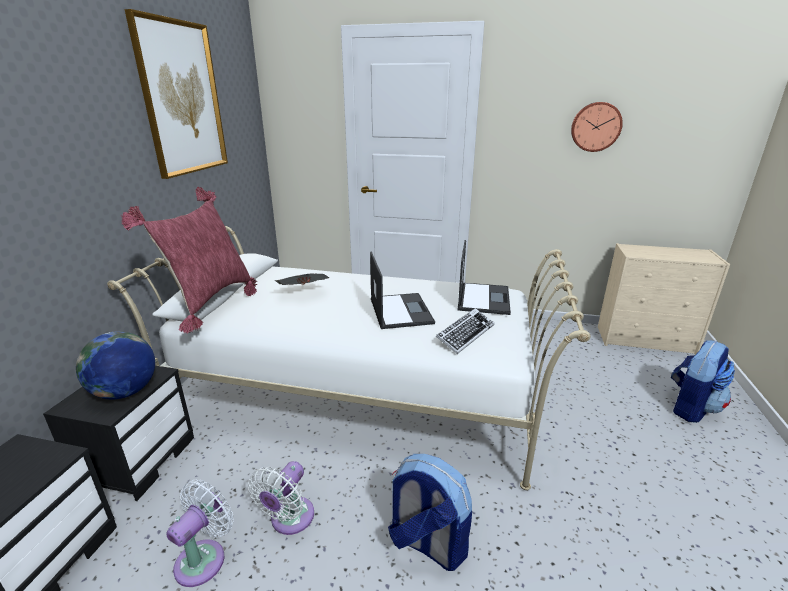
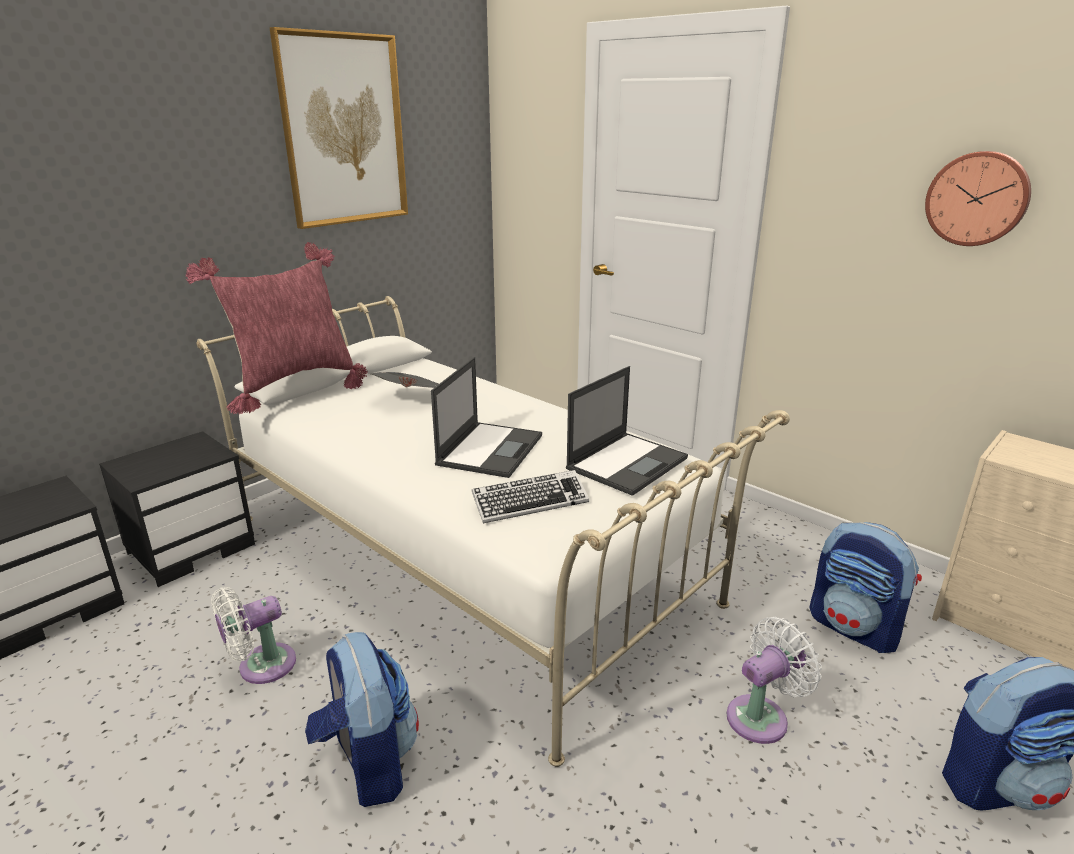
camera: 30 degrees right, 0 degrees up
globe [76,331,155,399] -> none
white fan [166,480,234,587] -> white fan moved to [727,617,822,744]
none -> backpack [809,522,922,653]

